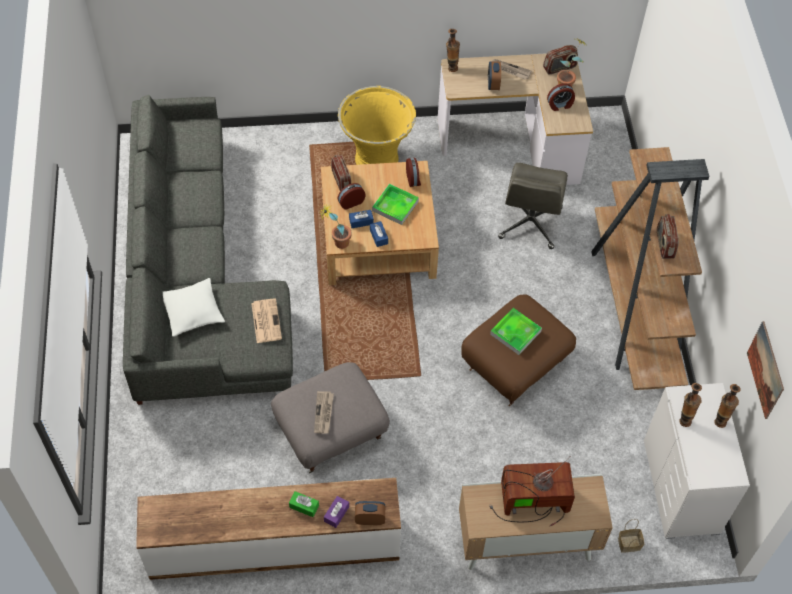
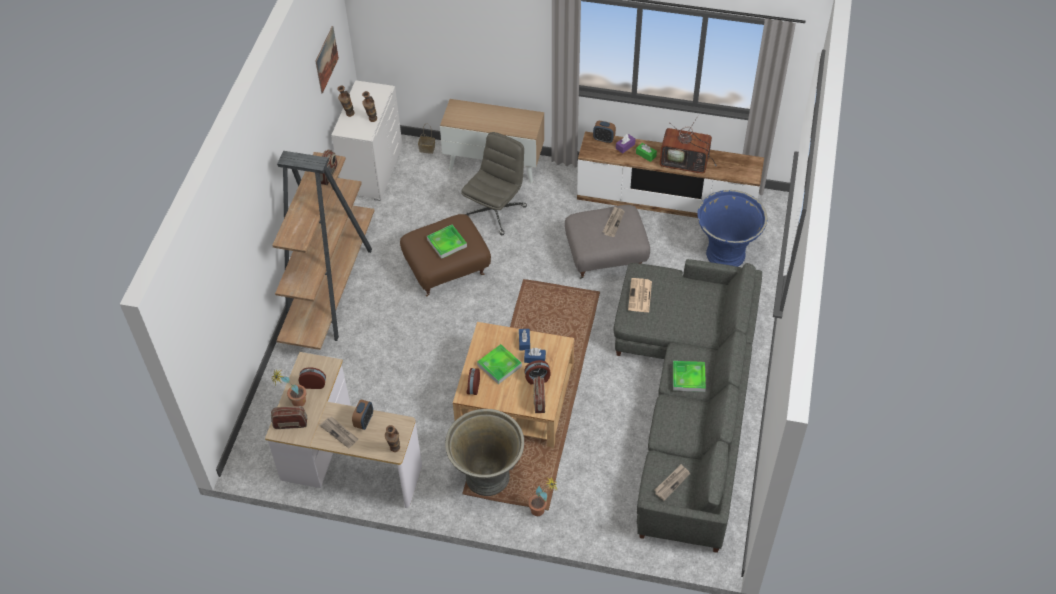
camera: 160 degrees left, 5 degrees down
white pillow [163,278,225,337] -> none
potted plant [320,204,352,249] -> potted plant moved to [528,477,557,516]
yellow planter [338,86,416,165] -> grey planter [445,409,524,496]
television [489,456,575,526] -> television moved to [660,115,717,174]
grey office chair [498,163,568,249] -> grey office chair moved to [461,132,527,235]
none -> newspaper [654,464,690,501]
none -> tray [673,361,706,392]
none -> blue planter [697,190,768,267]

